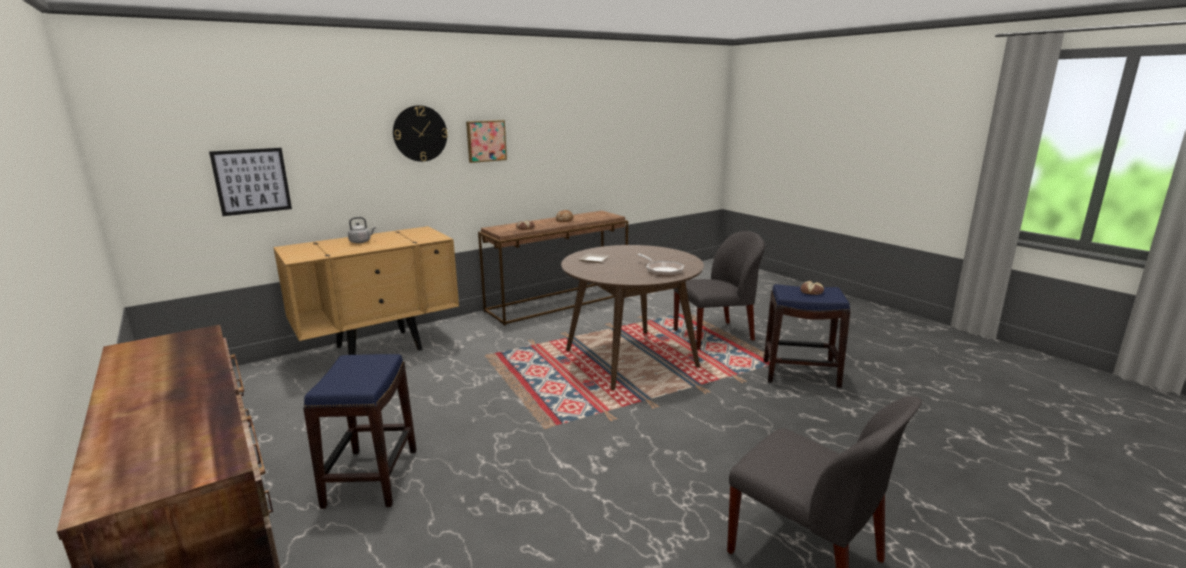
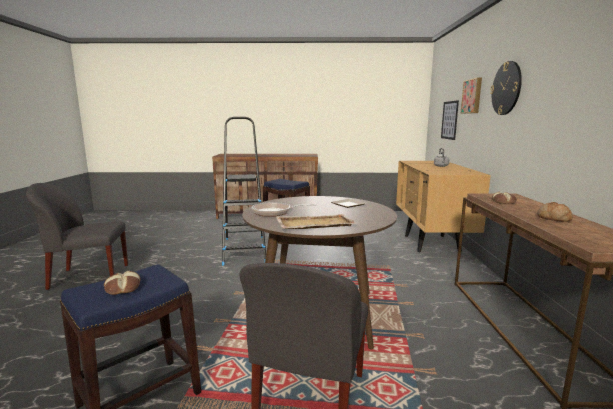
camera: 125 degrees right, 5 degrees down
picture [466,120,507,163] -> picture moved to [460,77,482,114]
none -> black step ladder [222,117,266,266]
none -> beige tray [276,214,357,229]

